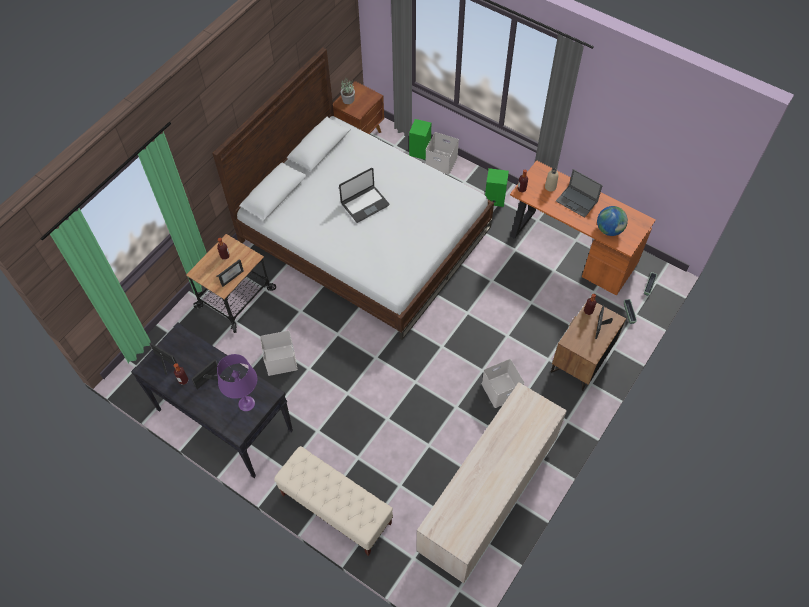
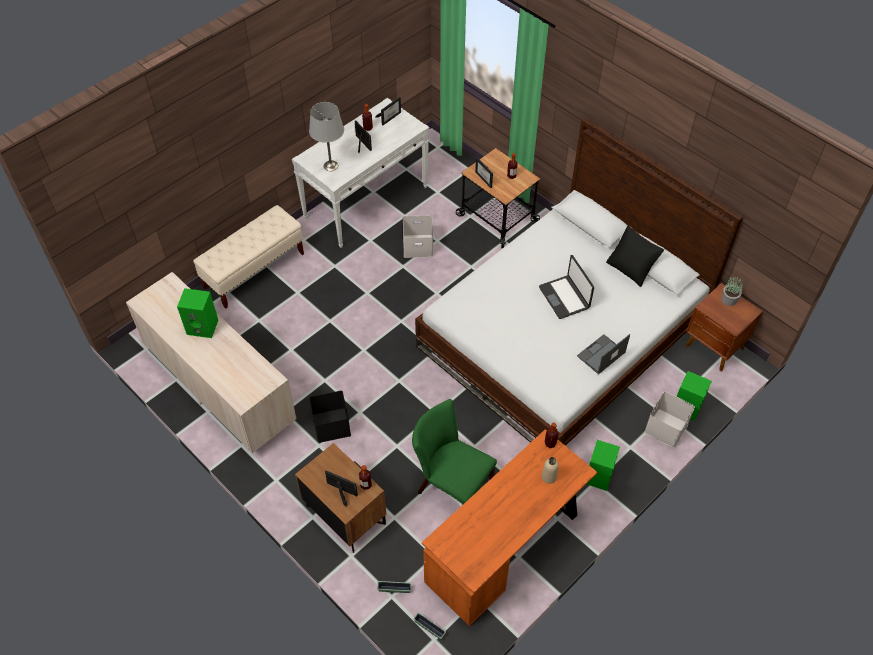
camera: 100 degrees right, 5 degrees down
black console table [131,322,293,478] -> white console table [292,98,430,248]
purple table lamp [217,354,257,411] -> grey table lamp [309,102,344,171]
white storage box [482,359,524,408] -> black storage box [309,391,351,443]
laptop [556,169,603,218] -> laptop moved to [577,334,630,374]
globe [597,206,628,236] -> none
none -> green speaker [177,288,218,338]
none -> green chair [412,399,497,504]
none -> black pillow [606,225,664,287]

